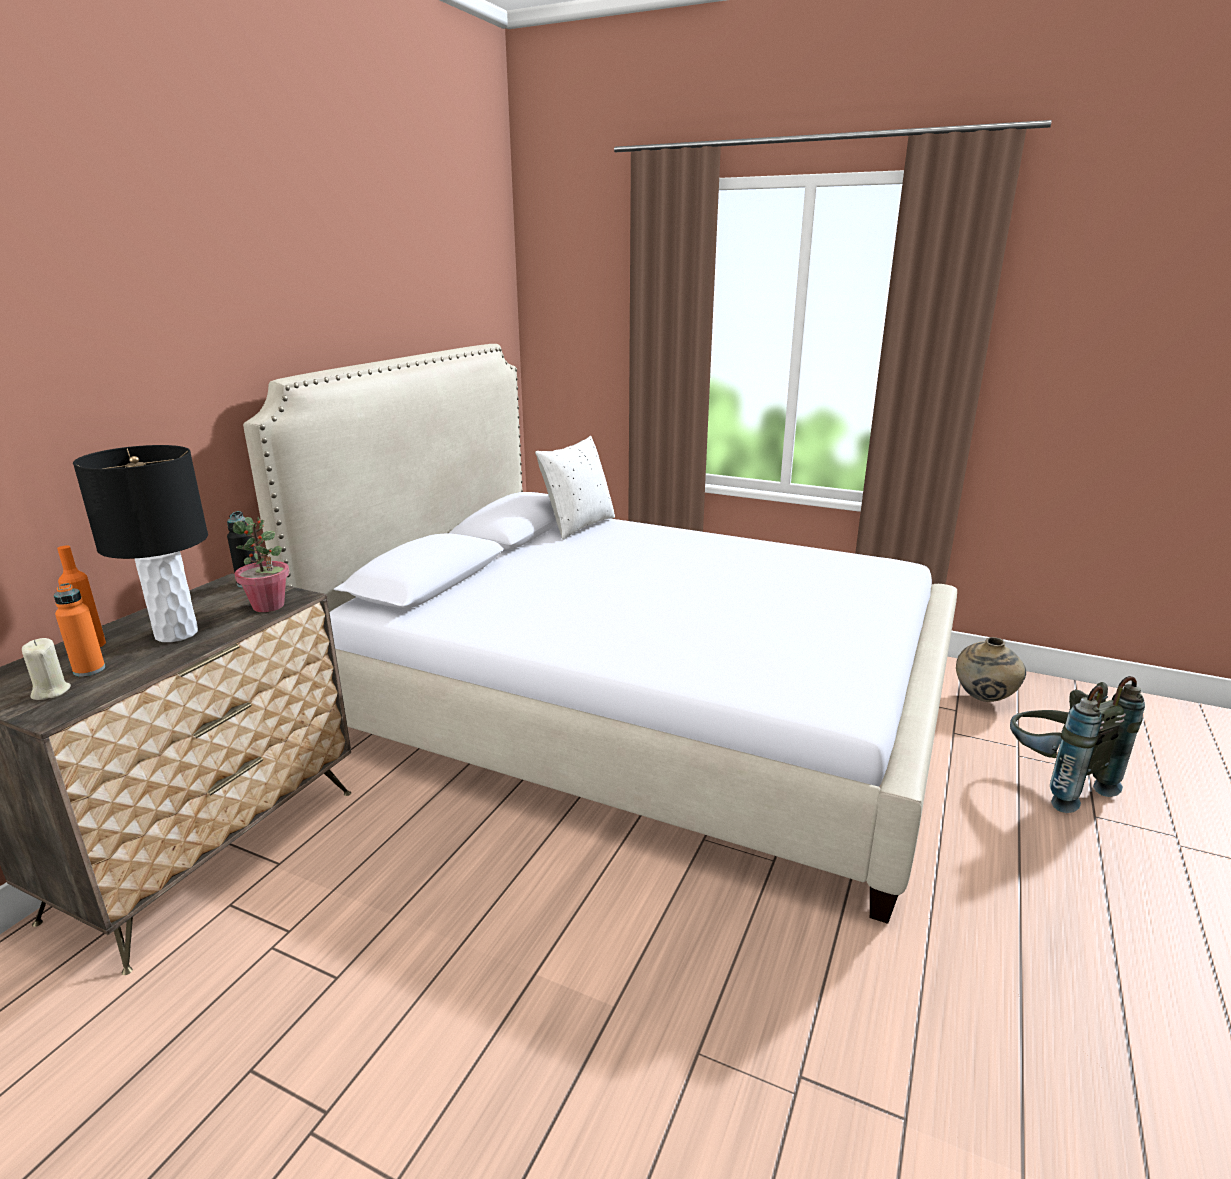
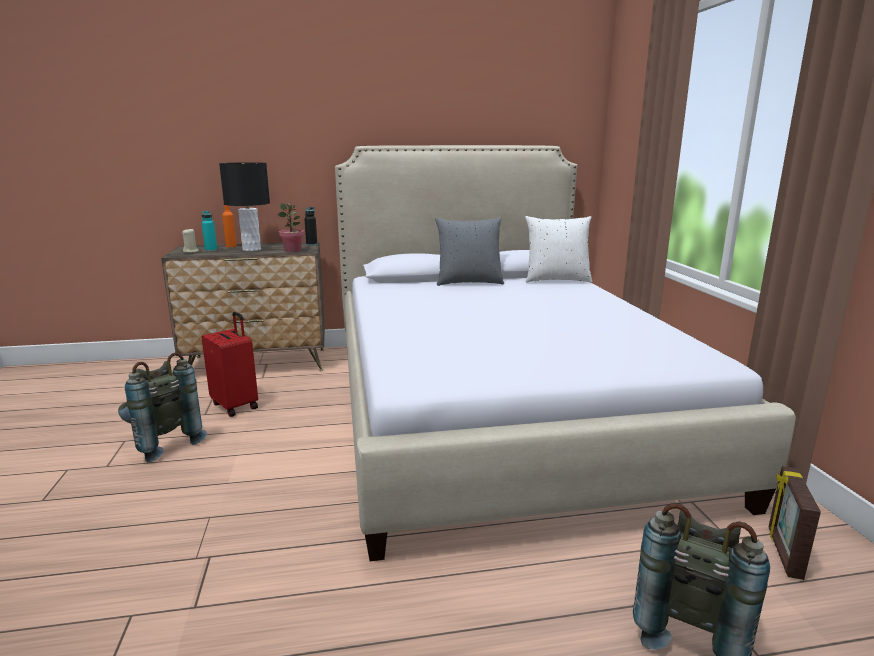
camera: 55 degrees right, 5 degrees down
orange bottle [54,583,105,677] -> turquoise bottle [202,211,217,252]
beige vase [956,637,1026,702] -> picture frame [768,466,821,580]
none -> grey backpack [118,352,207,462]
none -> red suitcase [202,312,258,417]
none -> grey pillow [435,217,504,286]

